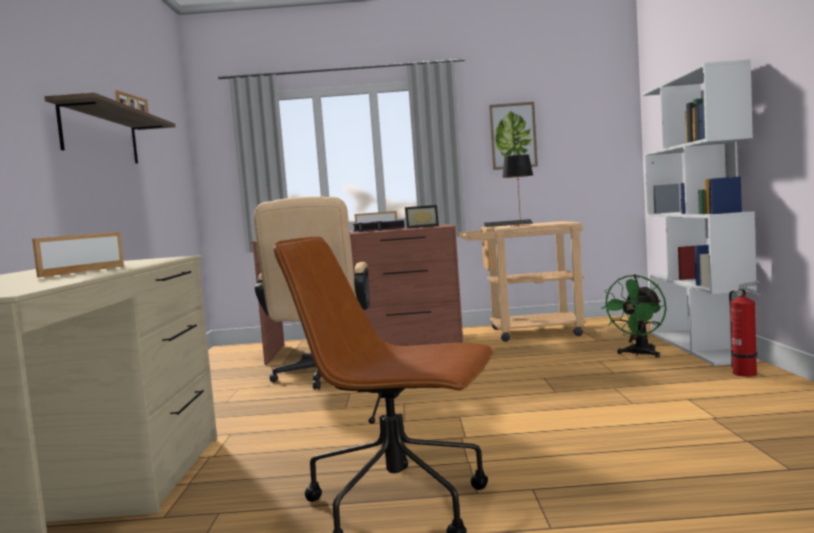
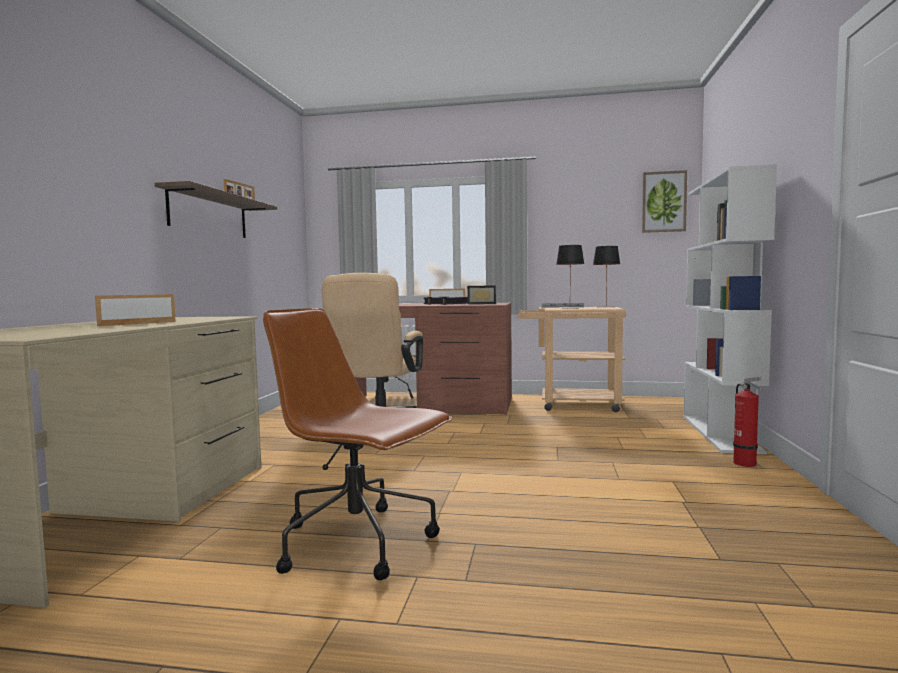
camera: 10 degrees right, 0 degrees up
picture [489,102,538,170] -> picture moved to [642,170,687,233]
green fan [601,275,667,358] -> none
none -> table lamp [593,246,620,308]

